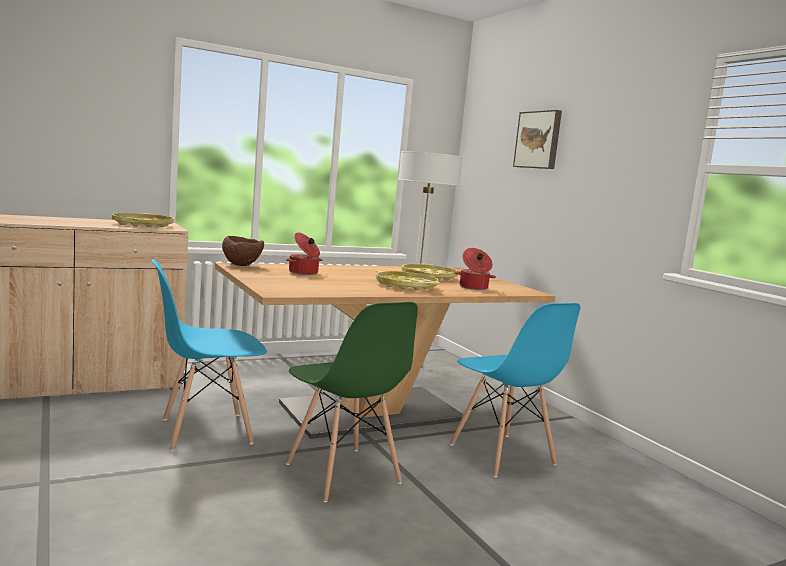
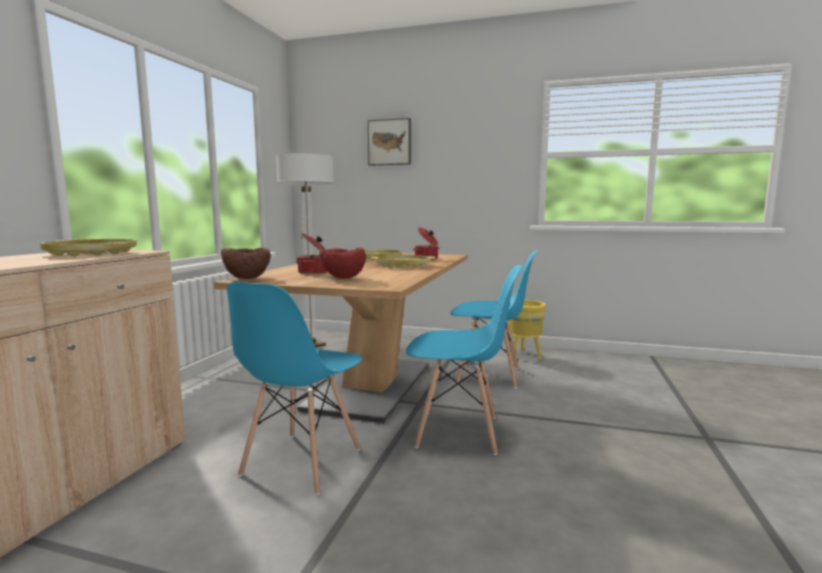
camera: 45 degrees left, 0 degrees up
green chair [285,302,418,503] -> blue chair [405,265,522,455]
none -> red bowl [319,248,366,279]
none -> yellow planter [509,300,546,359]

